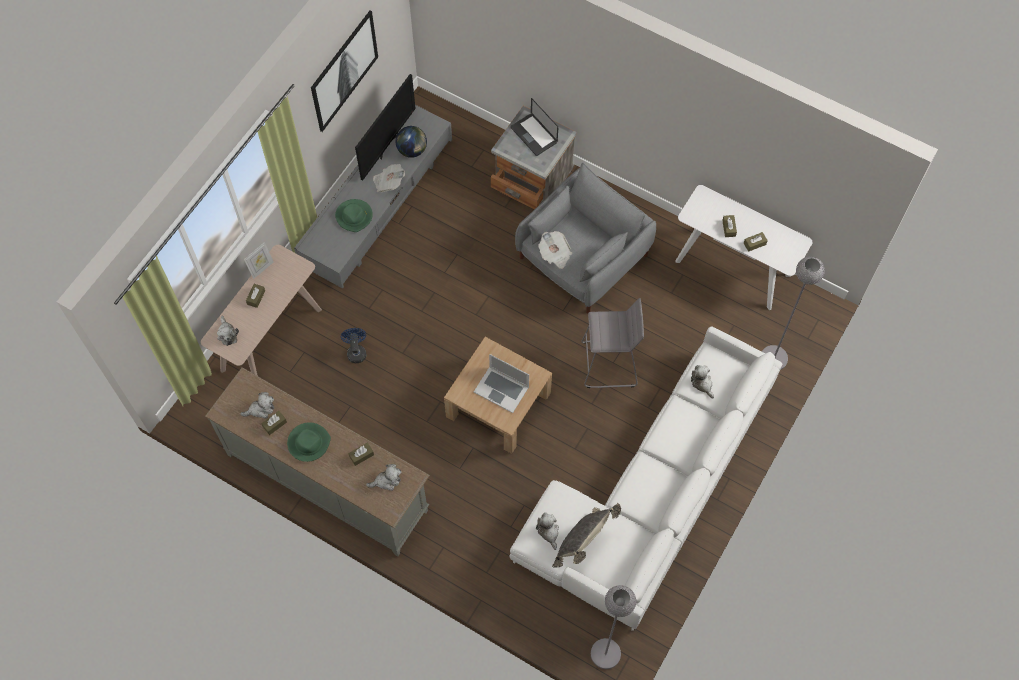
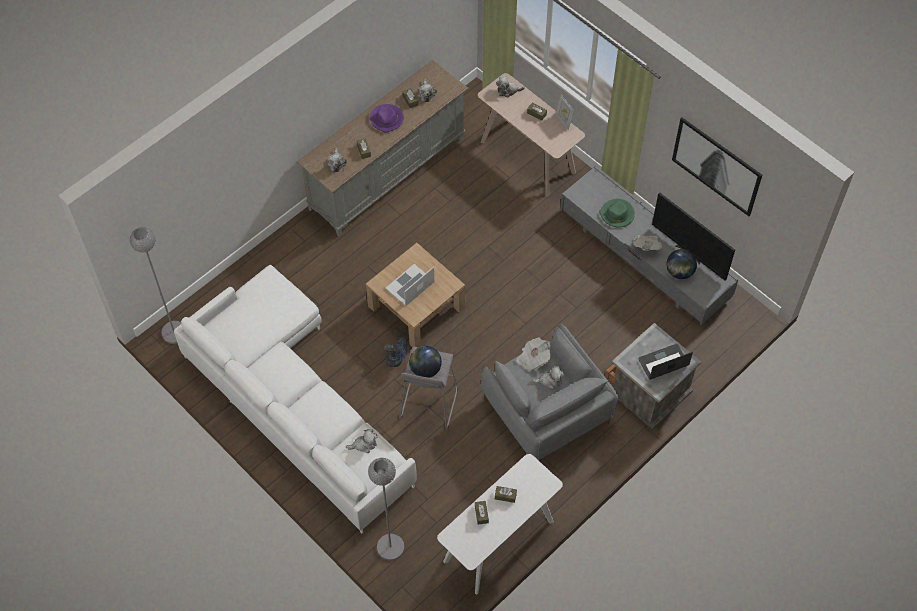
camera: 105 degrees right, 5 degrees down
green hat [287,422,331,462] -> purple hat [370,104,404,133]
blue fan [341,328,366,363] -> blue fan moved to [384,337,407,367]
plush toy [536,513,559,550] -> plush toy moved to [532,366,564,390]
pillow [552,503,621,567] -> none
none -> globe [409,346,442,378]

